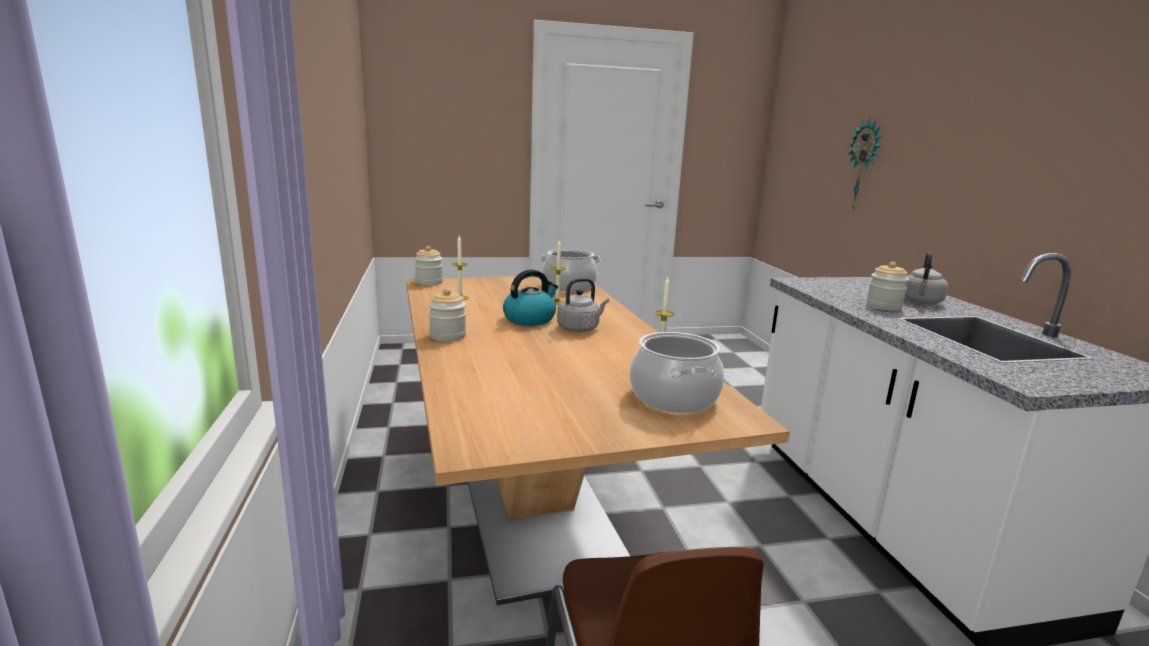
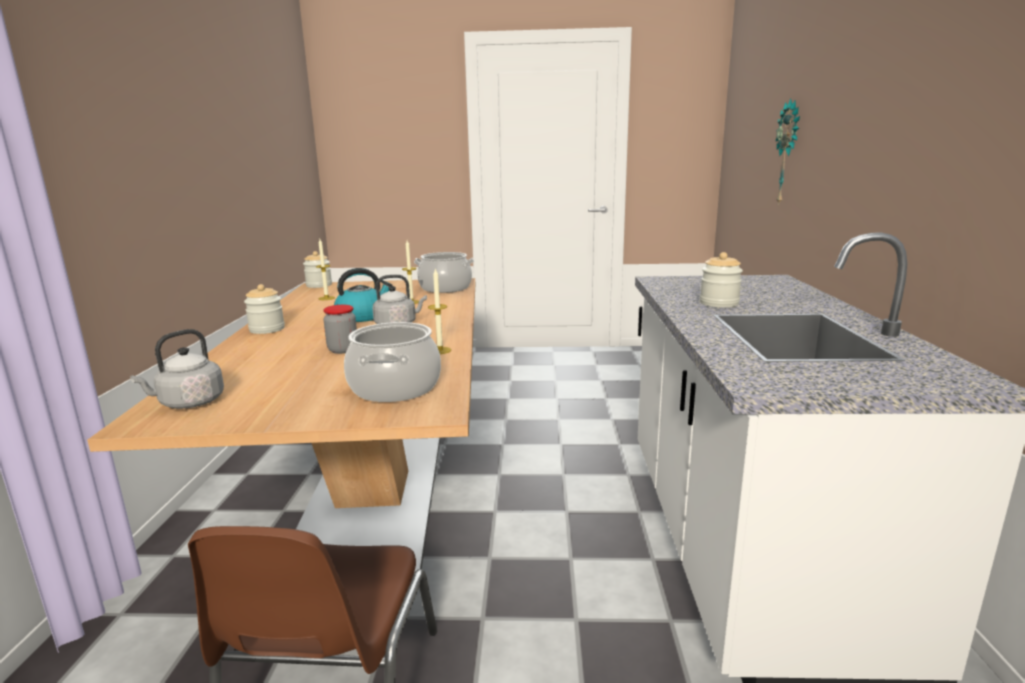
camera: 15 degrees right, 0 degrees up
grey kettle [905,252,948,304] -> grey kettle moved to [130,329,224,409]
none -> jar [323,305,357,354]

